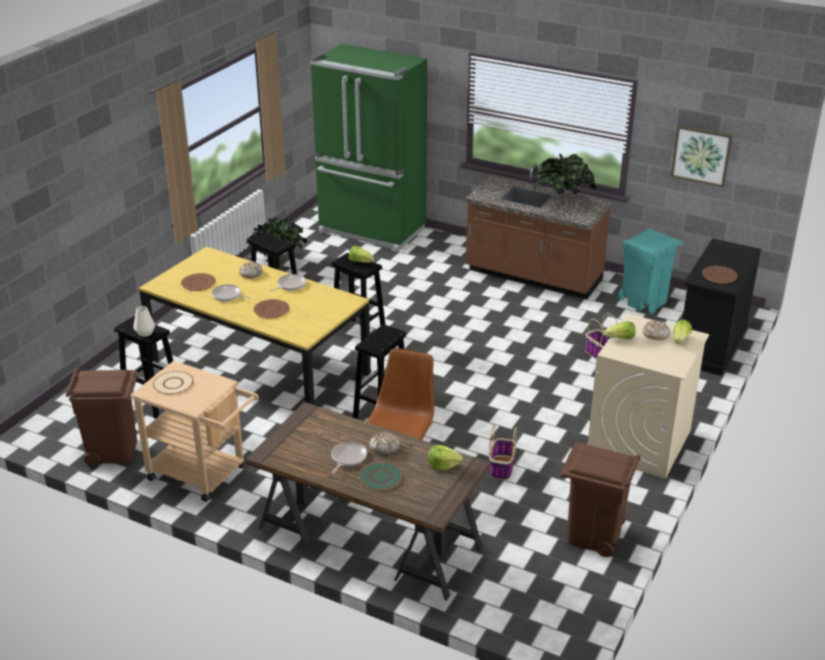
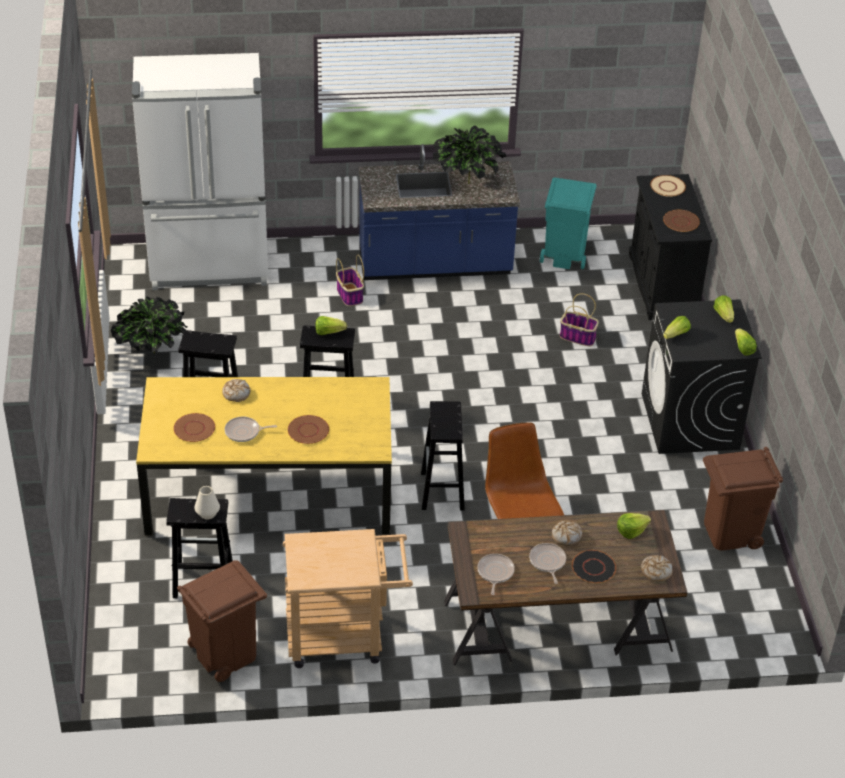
camera: 35 degrees left, 10 degrees up
beige plate [153,371,194,395] -> beige plate moved to [650,175,686,197]
frying pan [270,274,306,292] -> frying pan moved to [477,554,515,595]
green fridge [310,44,427,252] -> white fridge [132,53,268,290]
green plate [359,462,403,490] -> black plate [572,550,616,583]
brown counter [465,164,612,299] -> blue counter [359,144,520,280]
basket [489,424,517,480] -> basket moved to [336,255,364,306]
beige washing machine [588,314,709,479] -> black washing machine [641,299,762,454]
bread [643,321,670,340] -> bread moved to [641,555,672,581]
picture [671,125,732,187] -> none
none -> lettuce [735,328,757,356]

